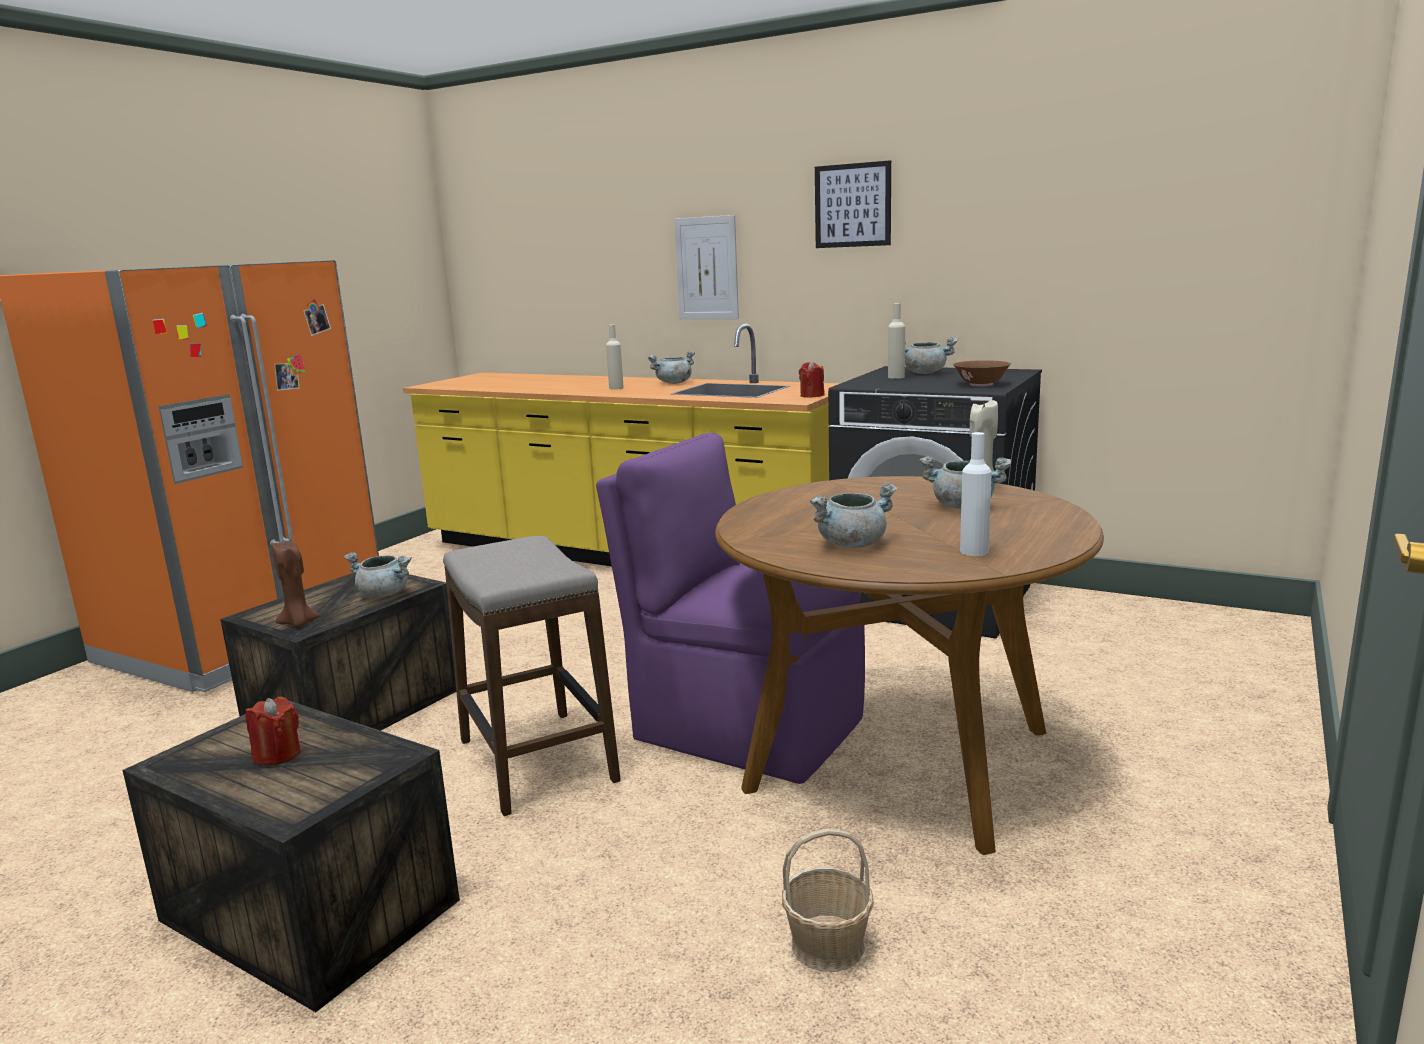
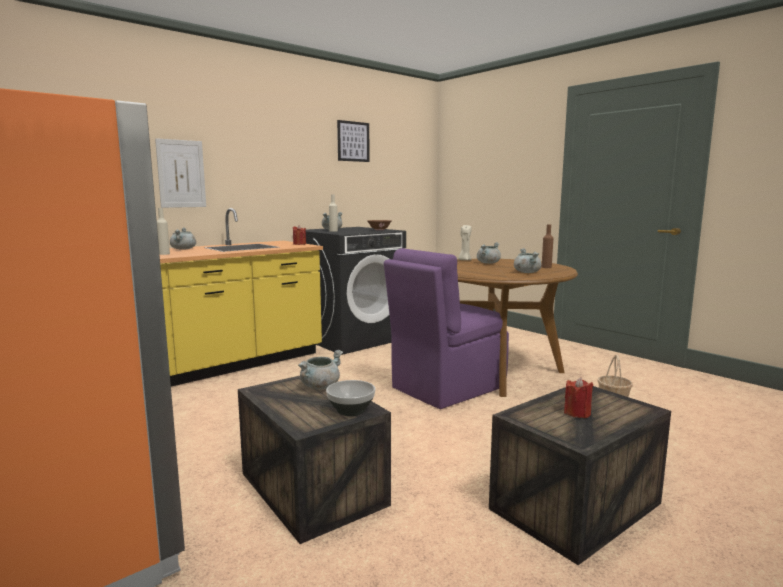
camera: 70 degrees left, 5 degrees down
brown candle [272,542,320,626] -> bowl [326,380,375,416]
stool [443,536,621,816] -> none
picture [815,160,891,248] -> picture moved to [337,120,370,162]
white bottle [960,432,992,556] -> brown bottle [542,224,553,268]

